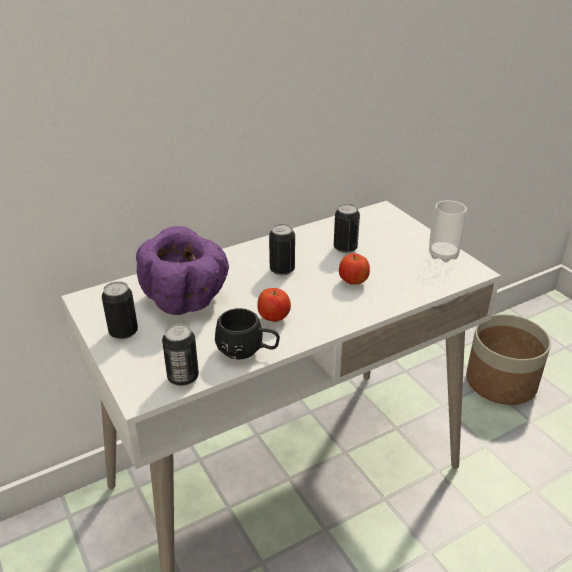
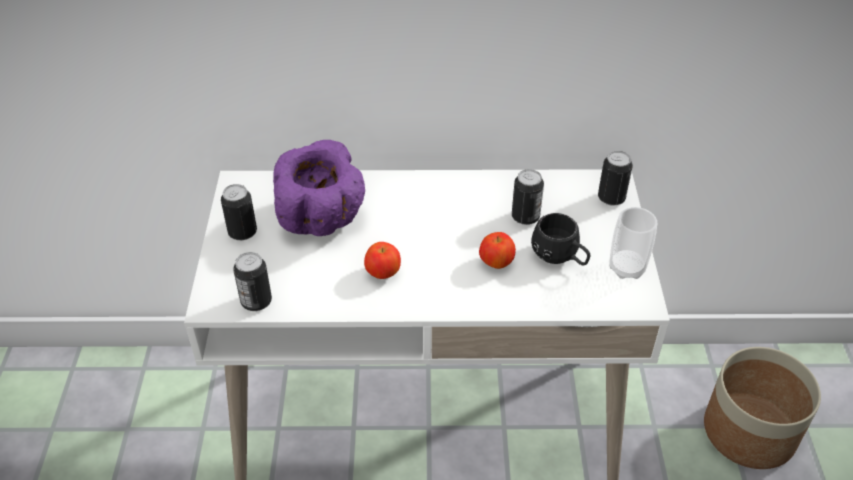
camera: 30 degrees right, 10 degrees up
black mug [215,308,280,359] -> black mug moved to [531,213,591,266]
can [269,224,295,275] -> can moved to [598,151,633,206]

